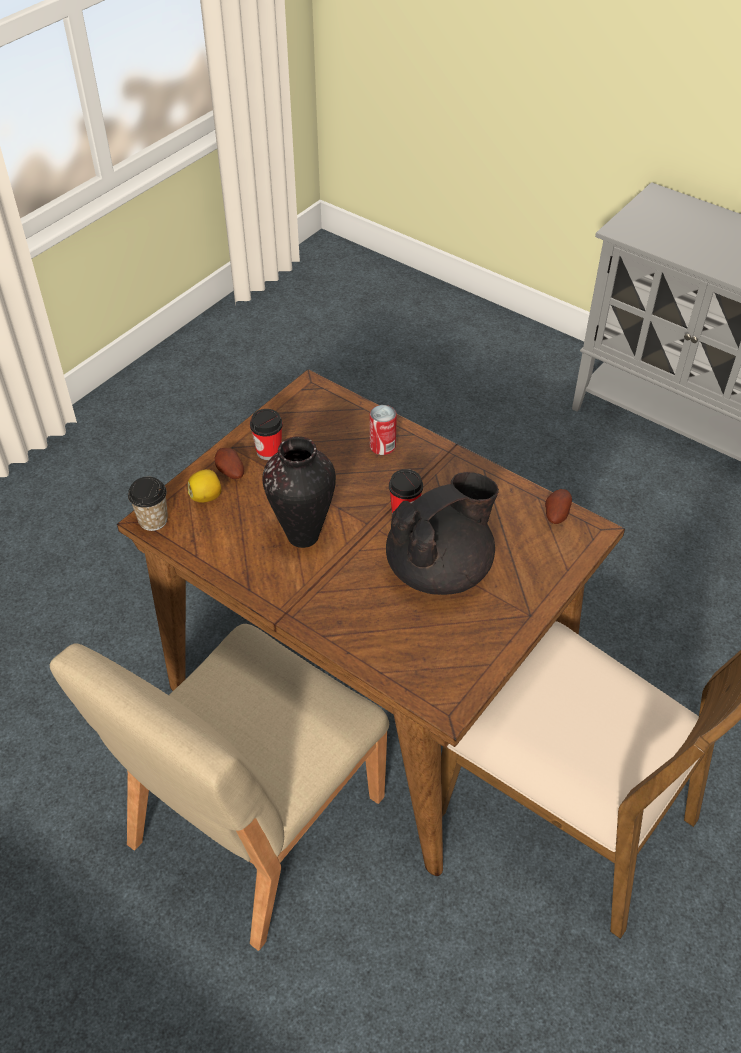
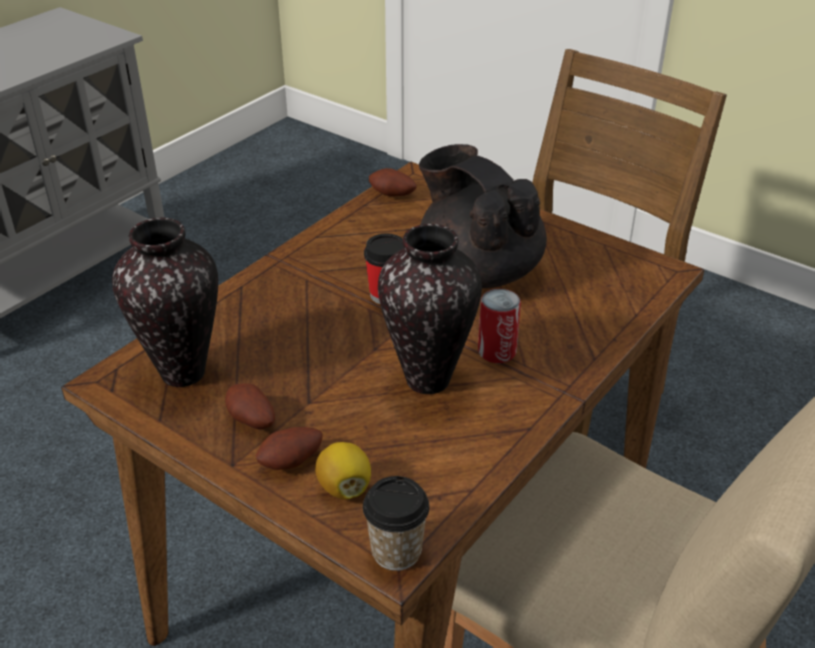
camera: 90 degrees left, 10 degrees down
cup [250,409,283,460] -> potato [225,383,275,429]
can [370,405,397,455] -> can moved to [478,289,521,363]
none -> vase [112,218,218,387]

